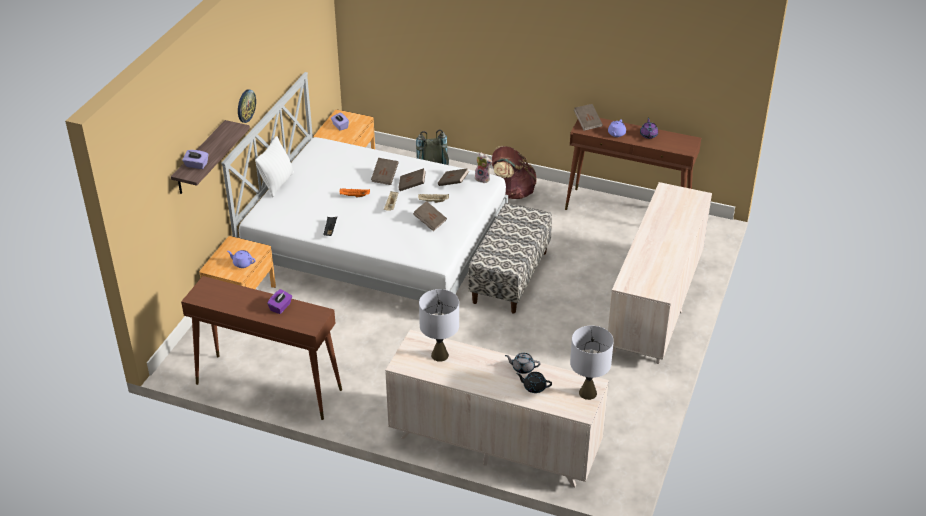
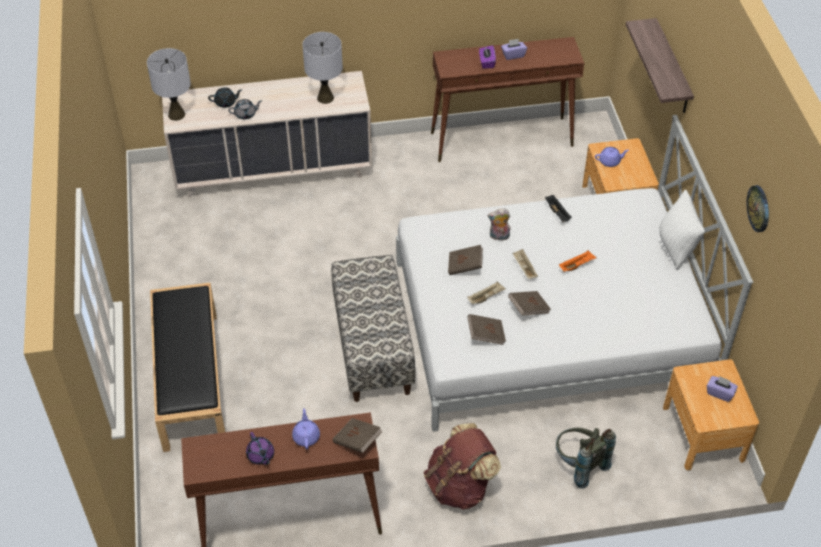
camera: 150 degrees right, 10 degrees up
purple tissue box [182,150,208,169] -> purple tissue box moved to [501,39,527,60]
wall clock [238,89,256,123] -> wall clock moved to [747,185,769,232]
brown book [371,158,399,185] -> none
plush toy [475,153,492,183] -> plush toy moved to [487,208,510,240]
beige dresser [608,182,712,364] -> black bench [150,283,225,452]

